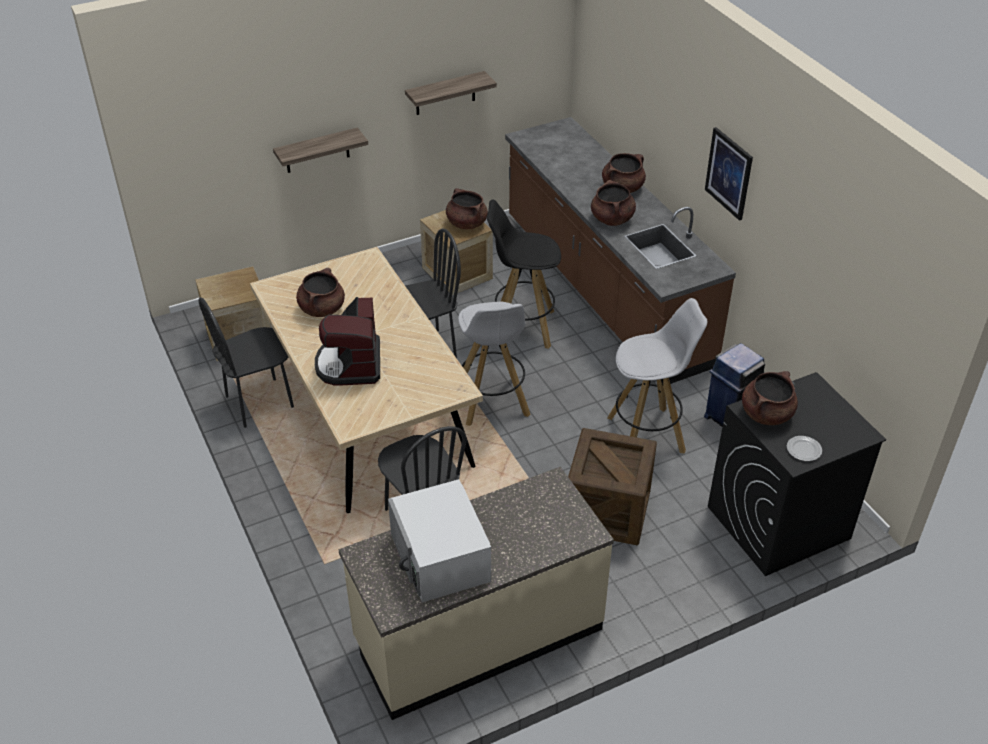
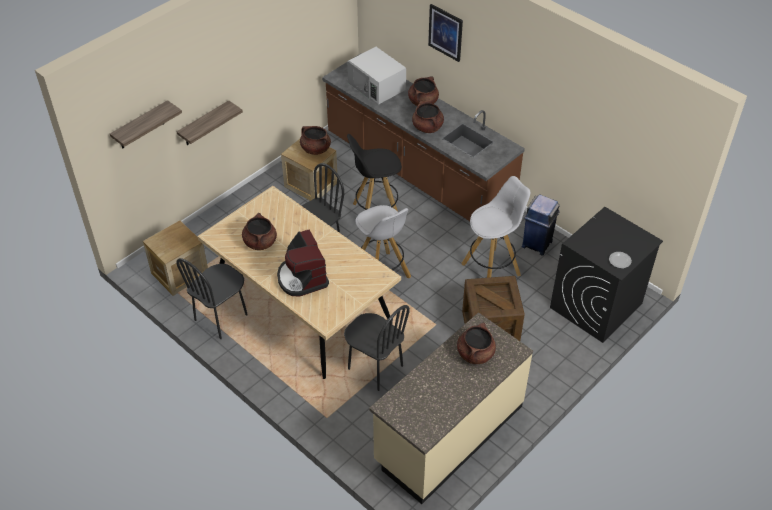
camera: 20 degrees left, 5 degrees up
white microwave [388,479,491,602] -> white microwave moved to [347,47,406,104]
shelf [405,71,497,115] -> shelf moved to [110,100,182,148]
picture [705,127,753,221] -> picture moved to [428,4,463,62]
brown cooking pot [742,371,798,425] -> brown cooking pot moved to [457,322,496,364]

